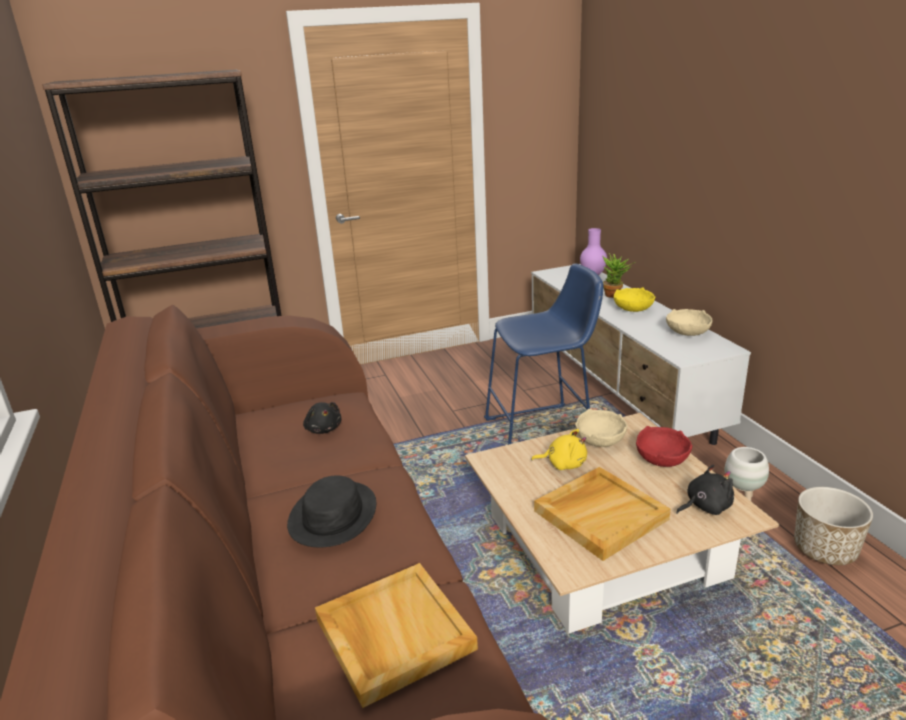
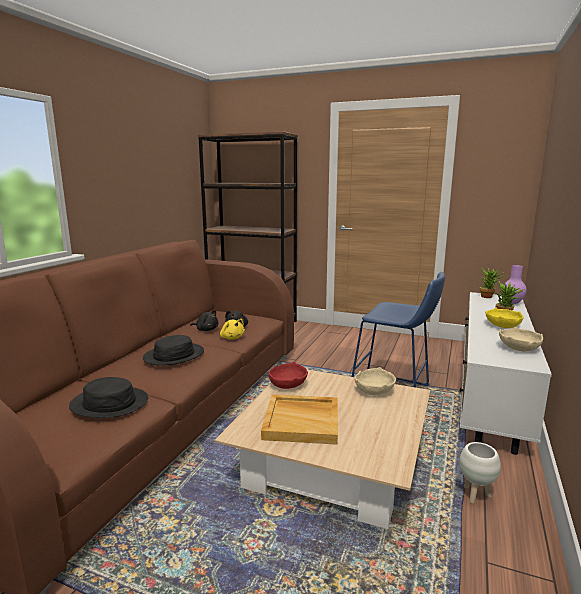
camera: 40 degrees right, 10 degrees down
beige tray [315,563,478,708] -> black hat [69,377,148,418]
yellow plush toy [531,429,587,470] -> yellow plush toy moved to [220,319,245,340]
red bowl [636,426,692,467] -> red bowl moved to [268,362,308,389]
black plush toy [676,464,734,515] -> black plush toy moved to [190,310,219,331]
planter [794,487,873,565] -> none
none -> potted plant [480,267,504,298]

